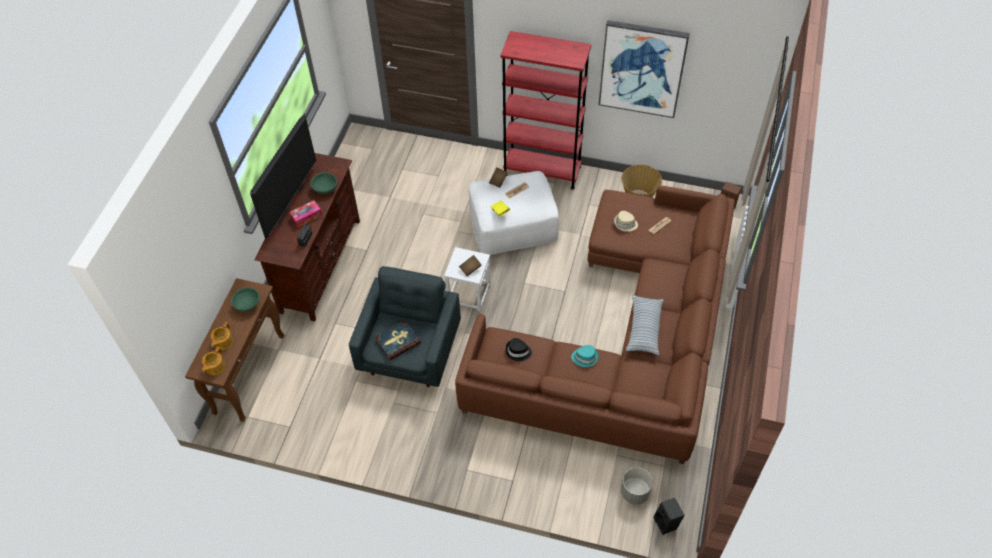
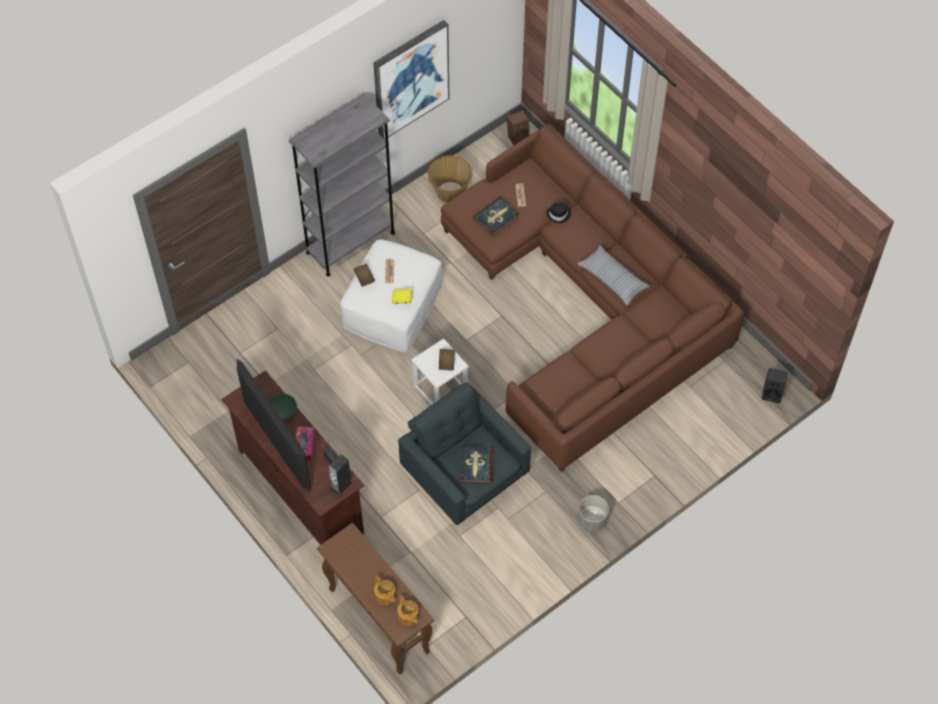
camera: 55 degrees left, 5 degrees up
green bowl [231,287,260,312] -> none
red bookcase [500,31,591,190] -> grey bookcase [289,94,395,277]
black hat [505,338,532,361] -> black hat moved to [546,202,571,223]
turquoise hat [571,345,599,367] -> none
beige hat [614,211,638,232] -> book [473,197,519,236]
grey planter [621,467,653,504] -> grey planter moved to [578,495,609,532]
none -> speaker [328,454,353,496]

